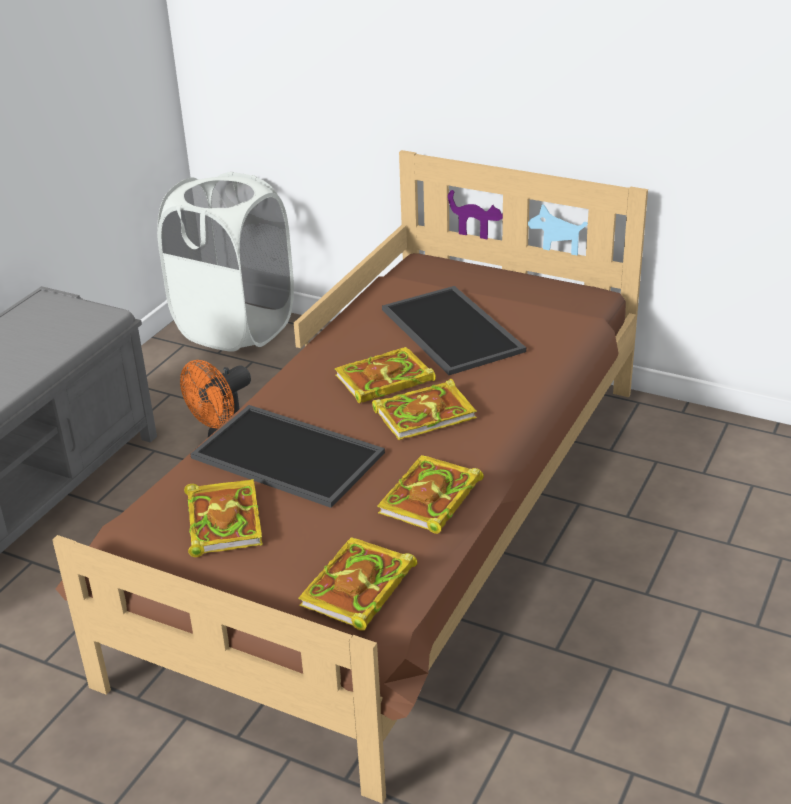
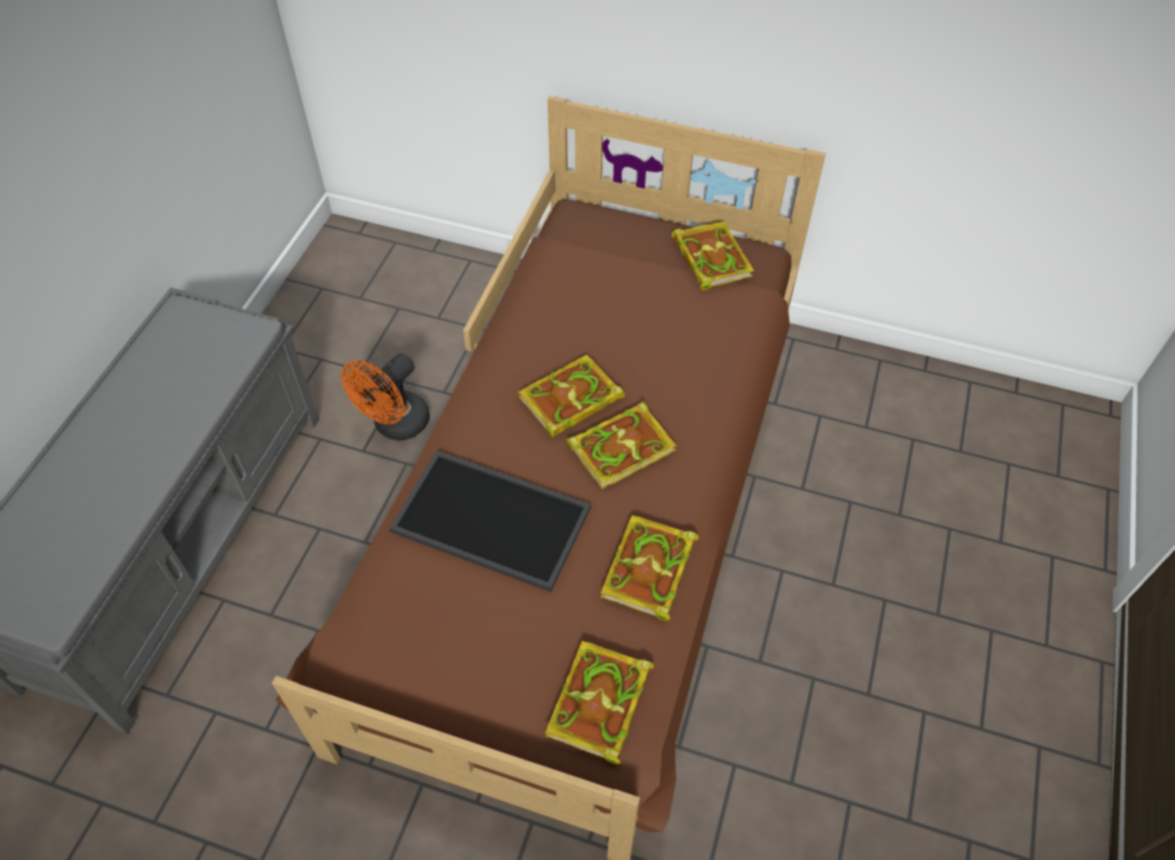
camera: 10 degrees left, 20 degrees up
white laundry basket [157,172,294,352] -> none
book [184,479,263,557] -> book moved to [671,221,754,291]
tray [382,286,526,375] -> none

